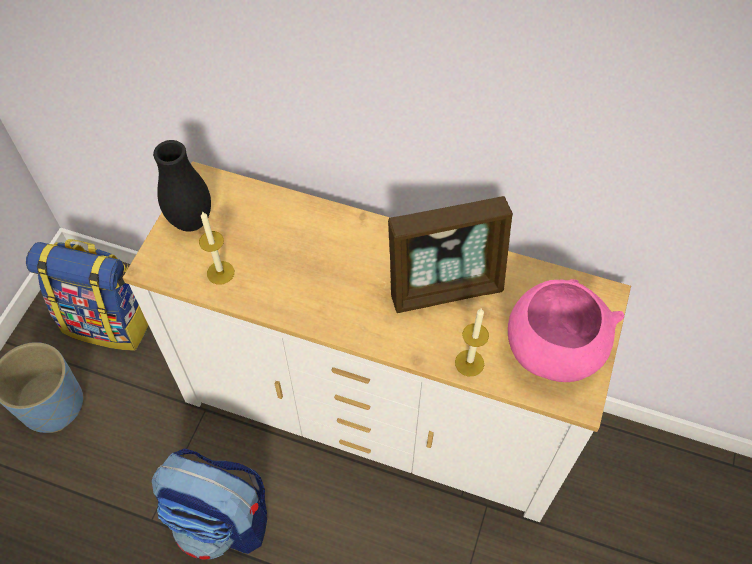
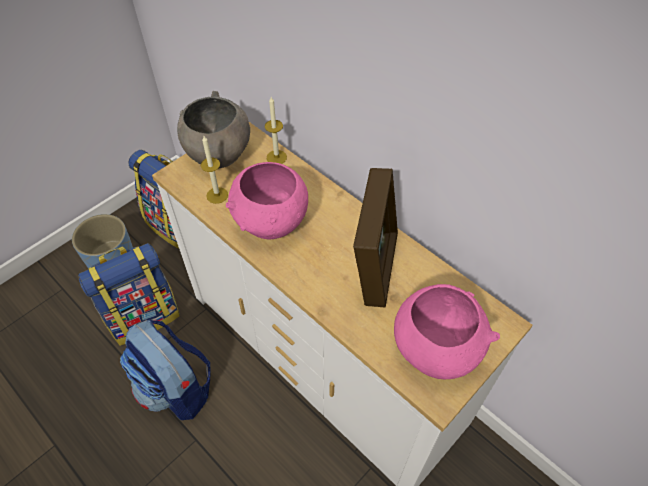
camera: 25 degrees right, 5 degrees down
black vase [153,140,211,232] -> grey bowl [177,91,250,169]
picture frame [388,196,513,313] -> picture frame turned 90 degrees counterclockwise [353,168,398,308]
candle [455,308,489,376] -> candle moved to [265,97,287,164]
none -> backpack [78,243,180,346]
none -> pink bowl [226,162,308,239]

